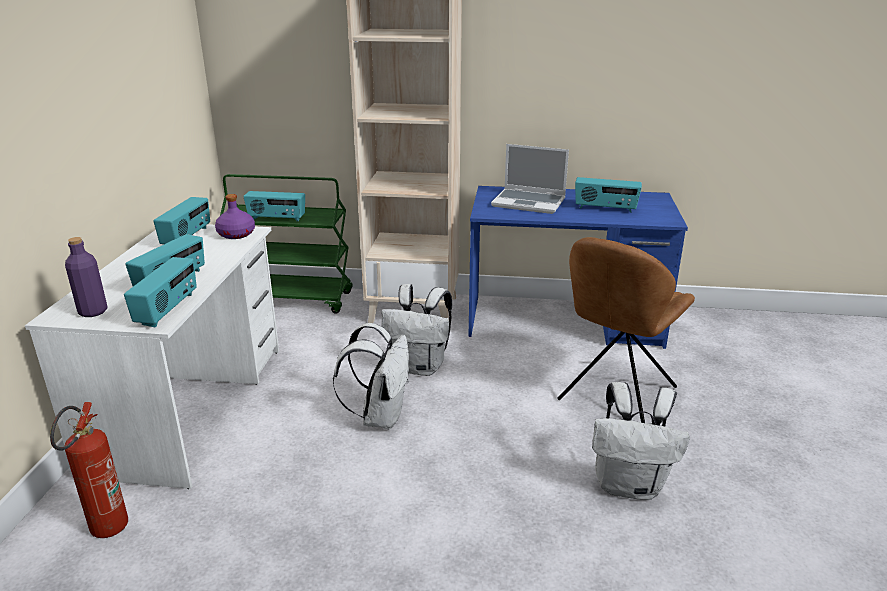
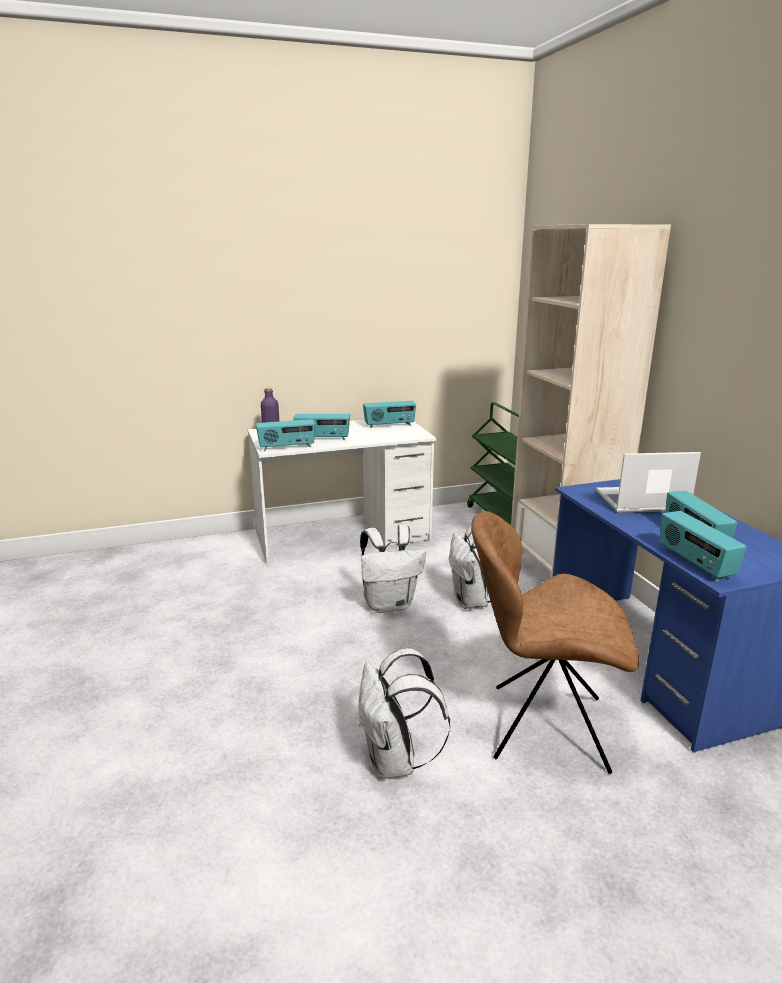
camera: 65 degrees right, 5 degrees down
fire extinguisher [50,402,128,538] -> none
purple bottle [215,194,255,239] -> none
radio [243,191,305,222] -> radio moved to [660,511,747,581]
laptop [491,144,569,214] -> laptop turned 90 degrees clockwise [596,452,701,513]

